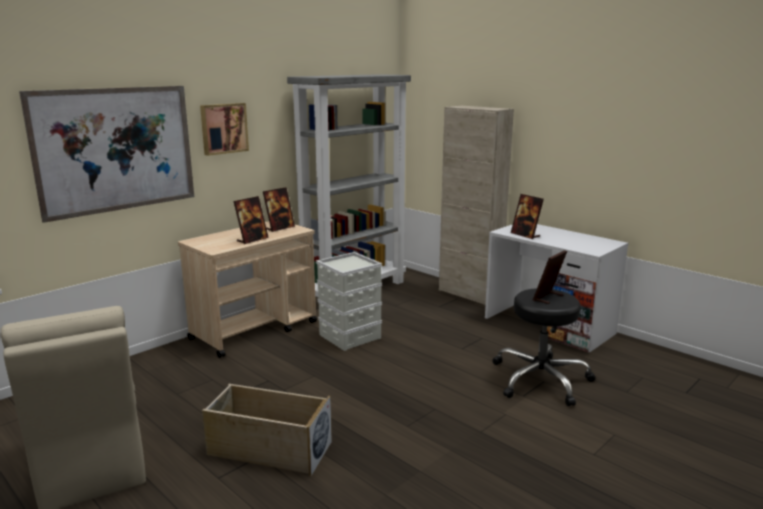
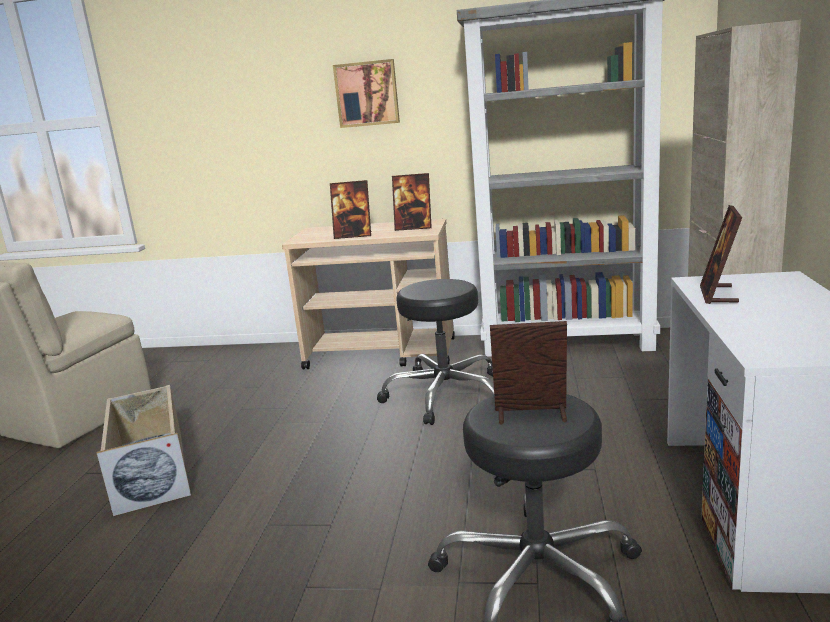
camera: 55 degrees right, 0 degrees up
picture [19,86,194,223] -> none
grey storage box [316,252,382,351] -> black stool [377,279,494,425]

